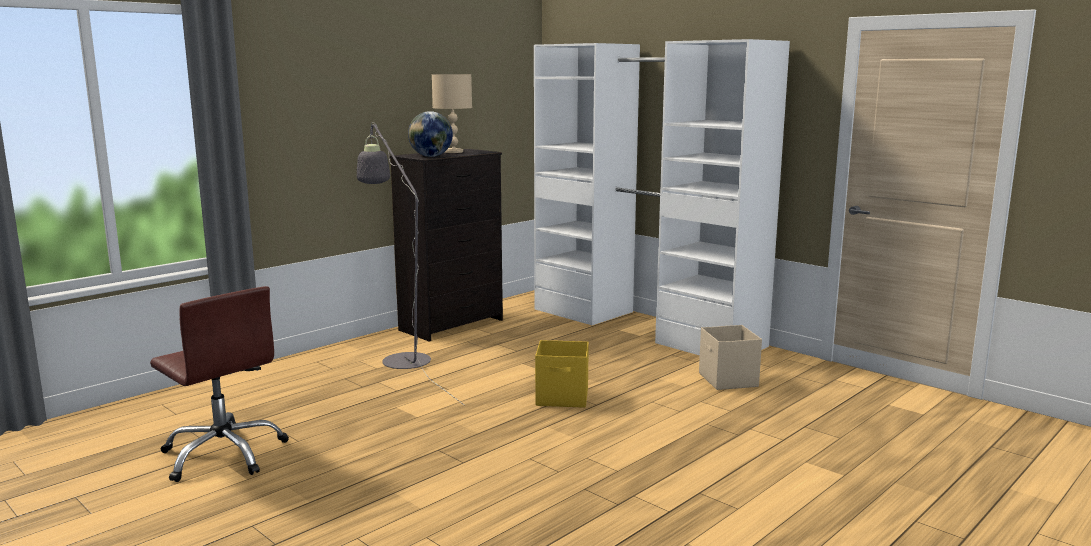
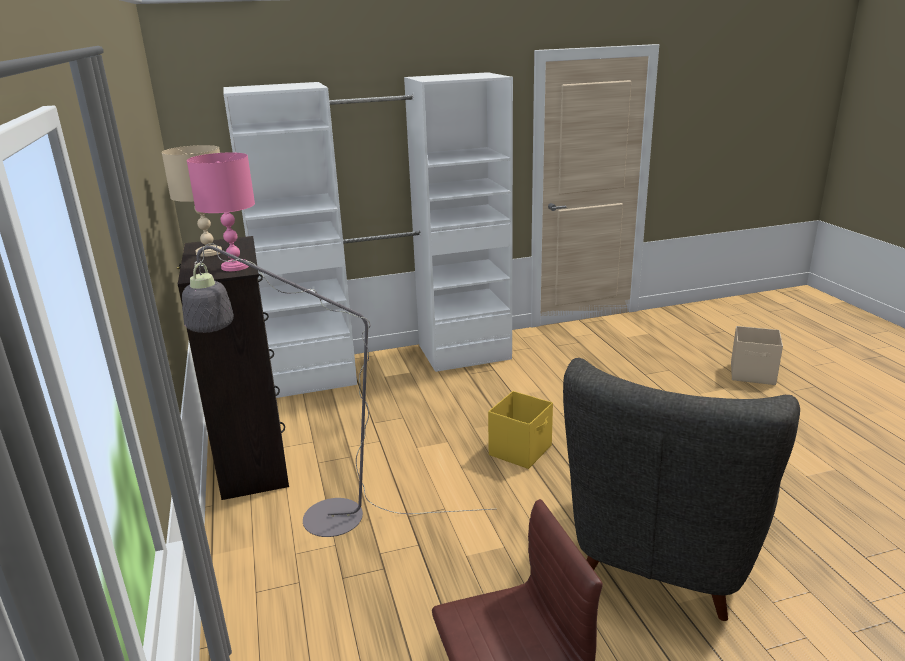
camera: 60 degrees left, 10 degrees up
globe [408,111,453,157] -> pink table lamp [187,152,255,271]
beige storage box [699,325,762,390] -> beige storage box moved to [731,326,783,385]
none -> grey armchair [563,358,800,621]

